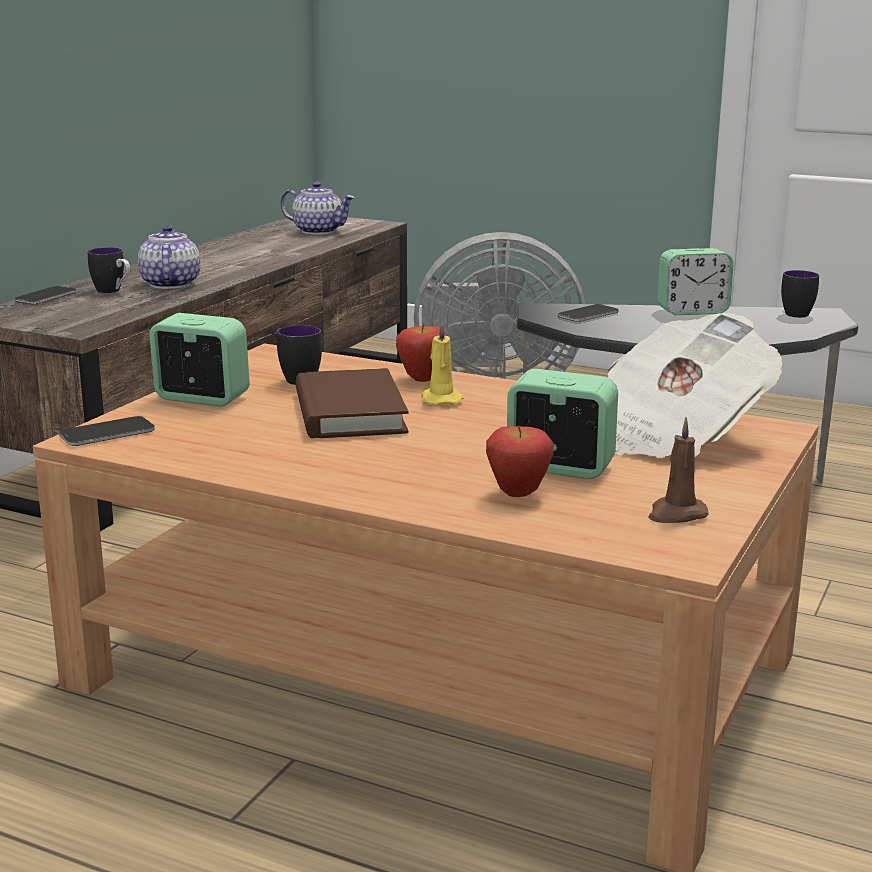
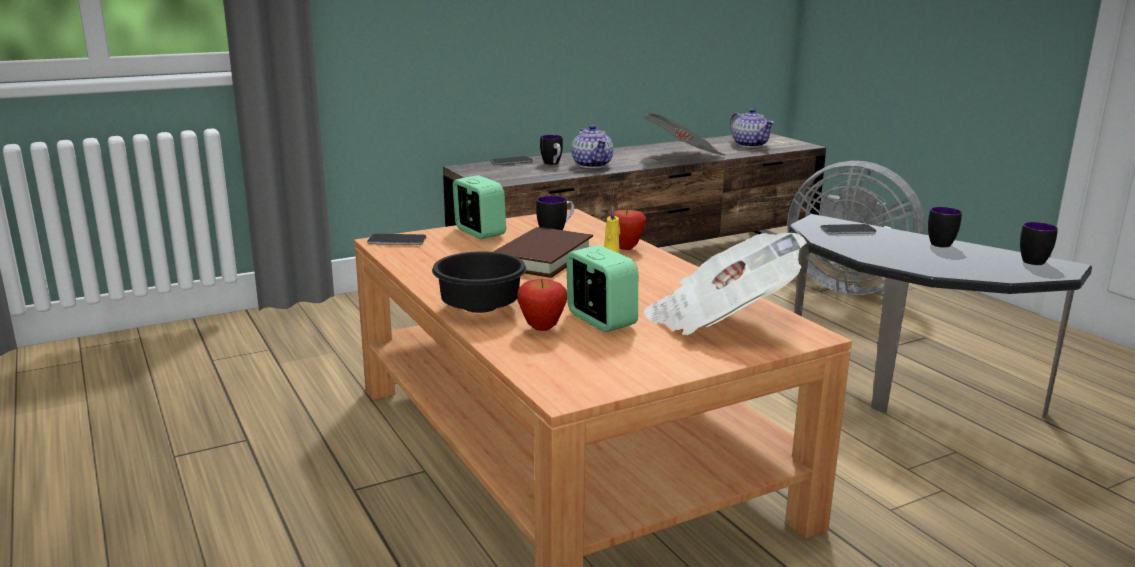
camera: 35 degrees right, 0 degrees up
teapot [138,225,200,289] -> teapot turned 135 degrees clockwise [571,125,613,168]
brown candle [648,417,709,523] -> none
alarm clock [658,248,733,315] -> mug [928,207,962,248]
none -> black bowl [432,251,526,313]
none -> newspaper [644,114,726,155]

